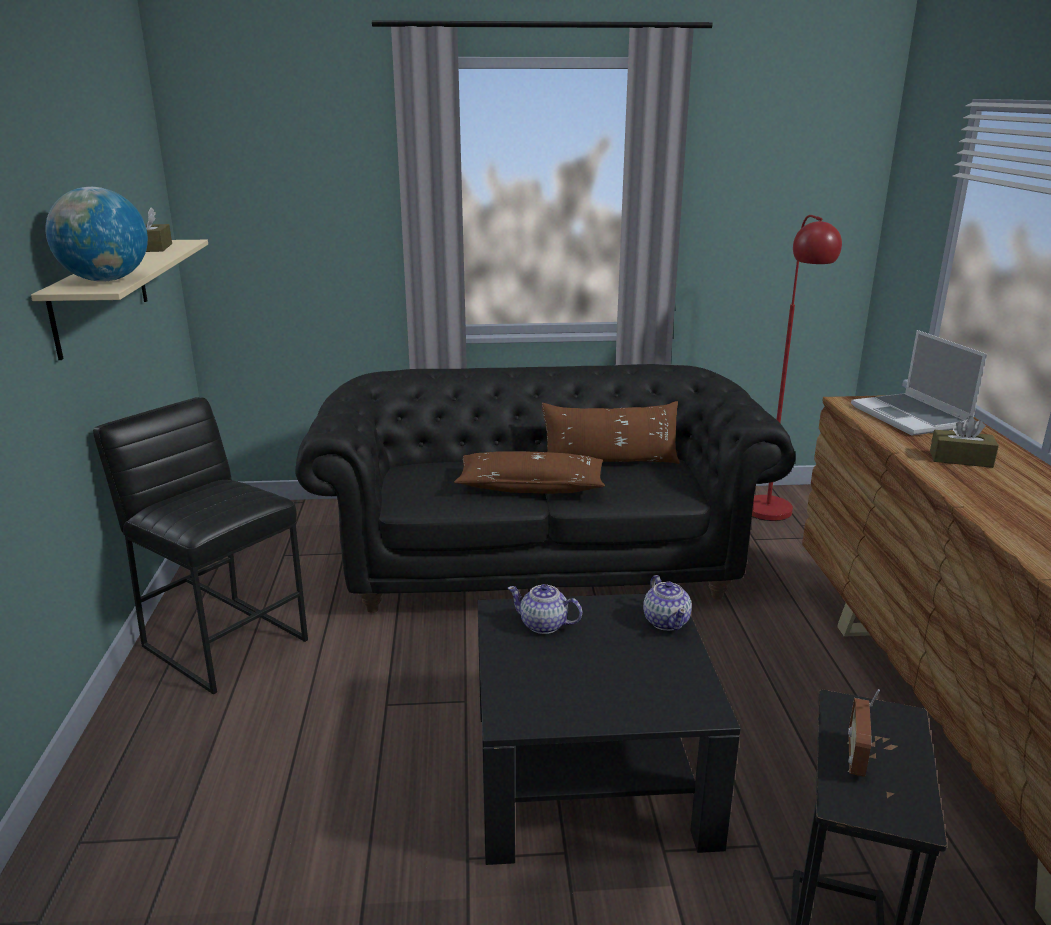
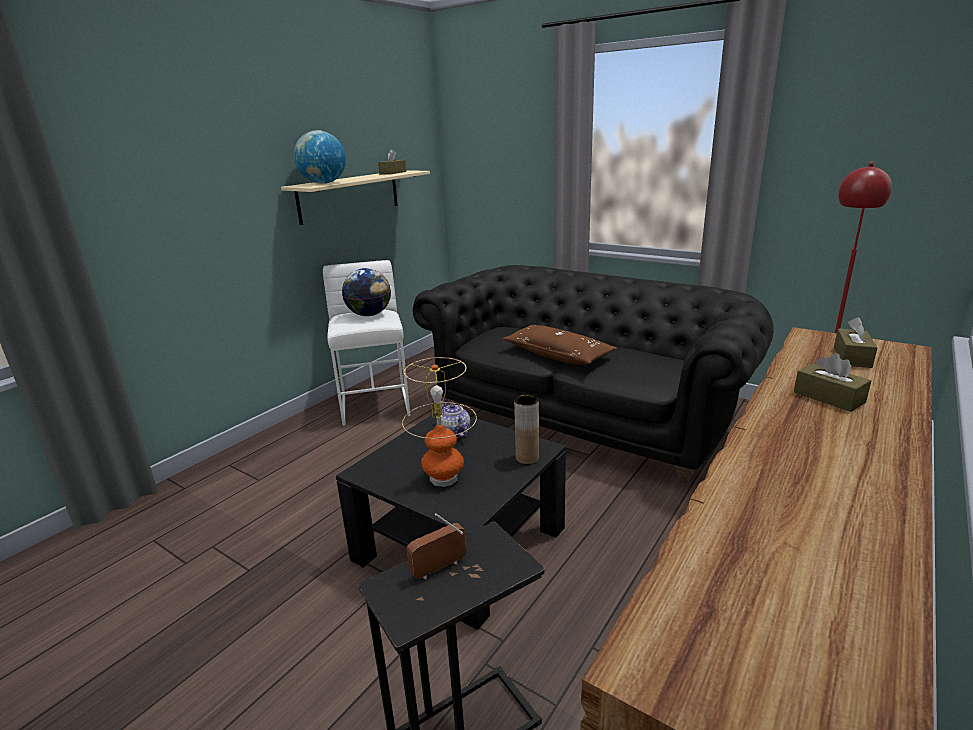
camera: 40 degrees right, 0 degrees up
black stool [93,397,308,694] -> white stool [323,260,411,426]
brown pillow [542,401,680,464] -> none
teapot [643,575,692,631] -> brown vase [514,395,539,464]
laptop [851,330,987,436] -> brown tissue box [834,317,877,368]
none -> globe [342,268,391,316]
none -> table lamp [402,357,477,487]

